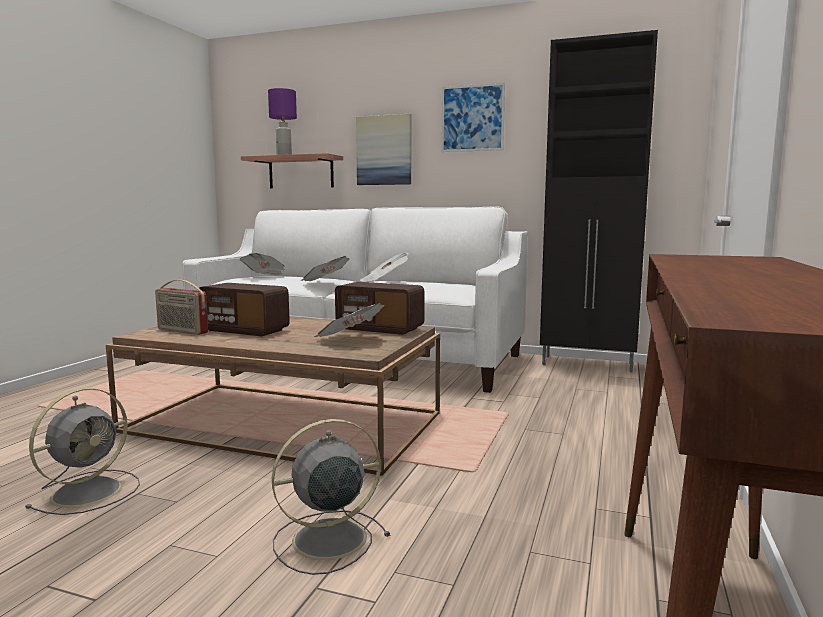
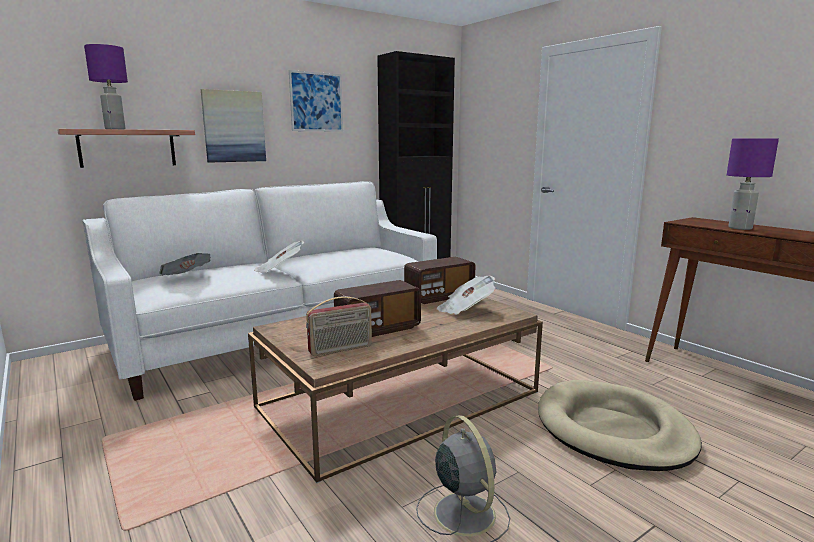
camera: 55 degrees left, 5 degrees up
grey fan [272,419,390,575] -> beige dog bed [538,380,702,471]
newspaper [360,253,409,282] -> none
none -> purple table lamp [727,138,779,230]

